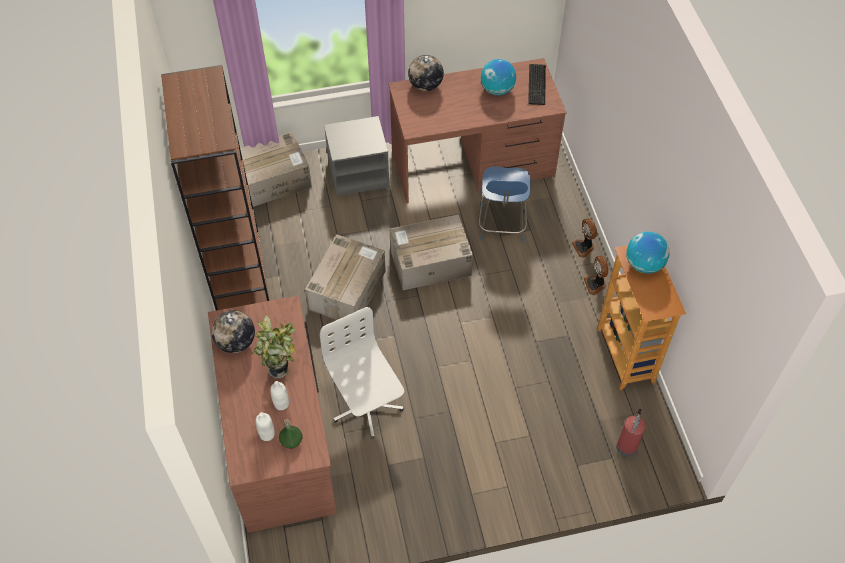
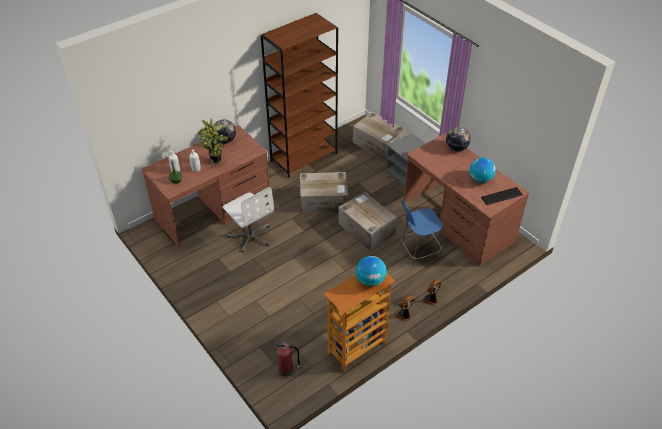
camera: 65 degrees right, 10 degrees down
white office chair [320,307,404,439] -> white office chair turned 105 degrees clockwise [223,187,274,252]

